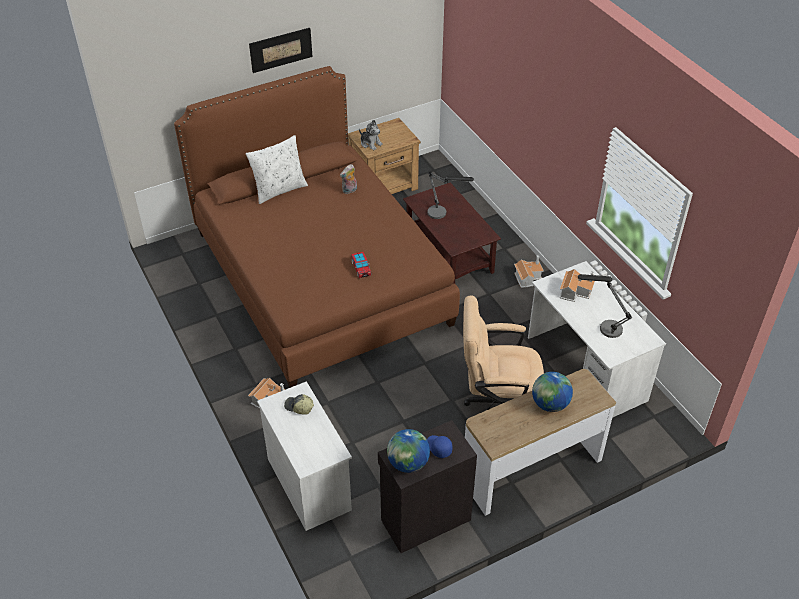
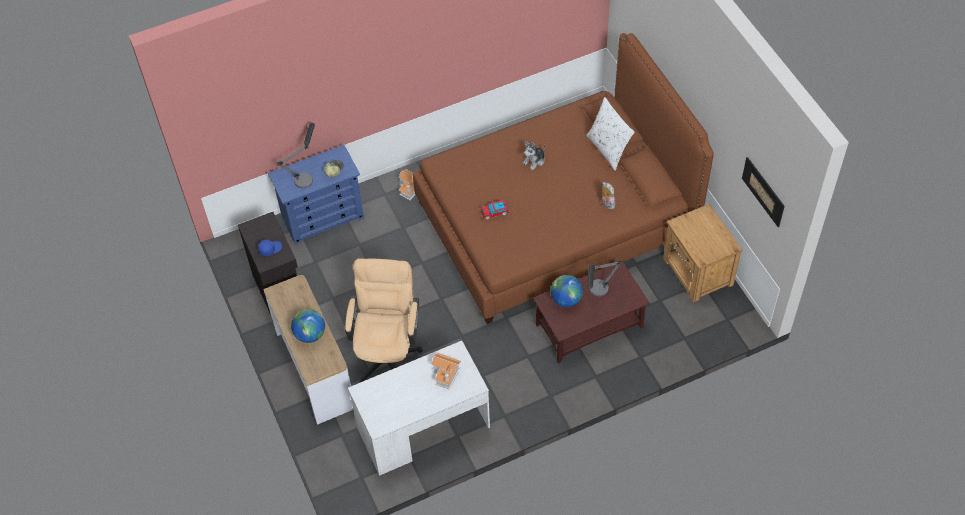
camera: 95 degrees right, 10 degrees up
picture [249,28,312,73] -> picture moved to [742,157,785,227]
white dresser [257,381,352,531] -> blue dresser [268,145,364,245]
plush toy [359,119,383,151] -> plush toy moved to [523,141,545,170]
globe [387,429,430,473] -> globe moved to [550,275,583,307]
toy house [514,255,544,288] -> none
table lamp [578,274,632,338] -> table lamp moved to [277,123,315,188]

